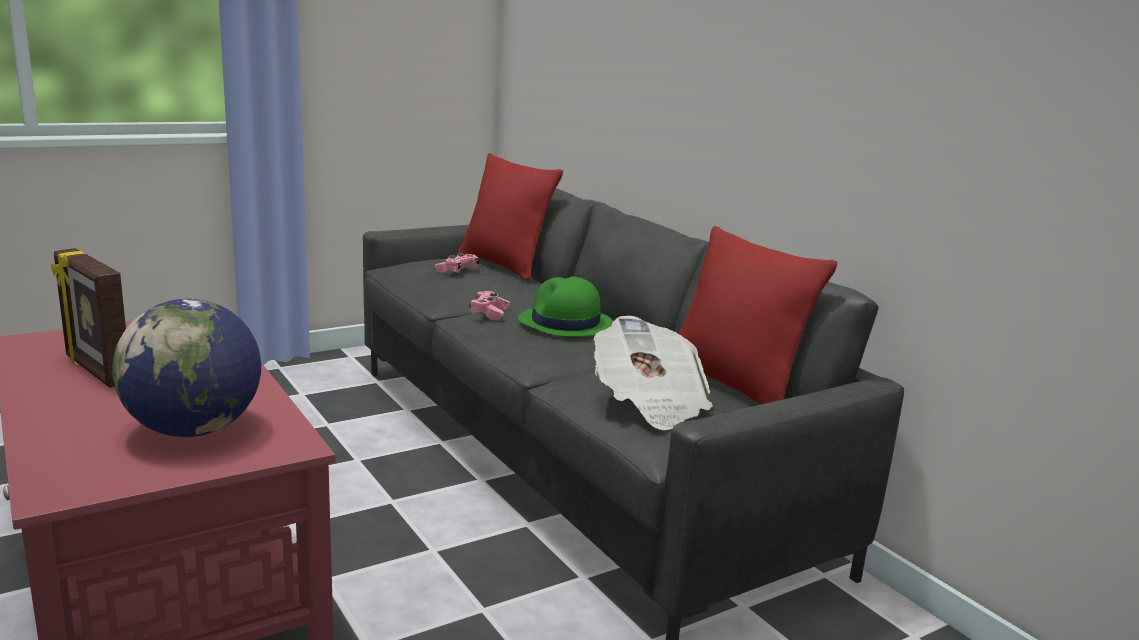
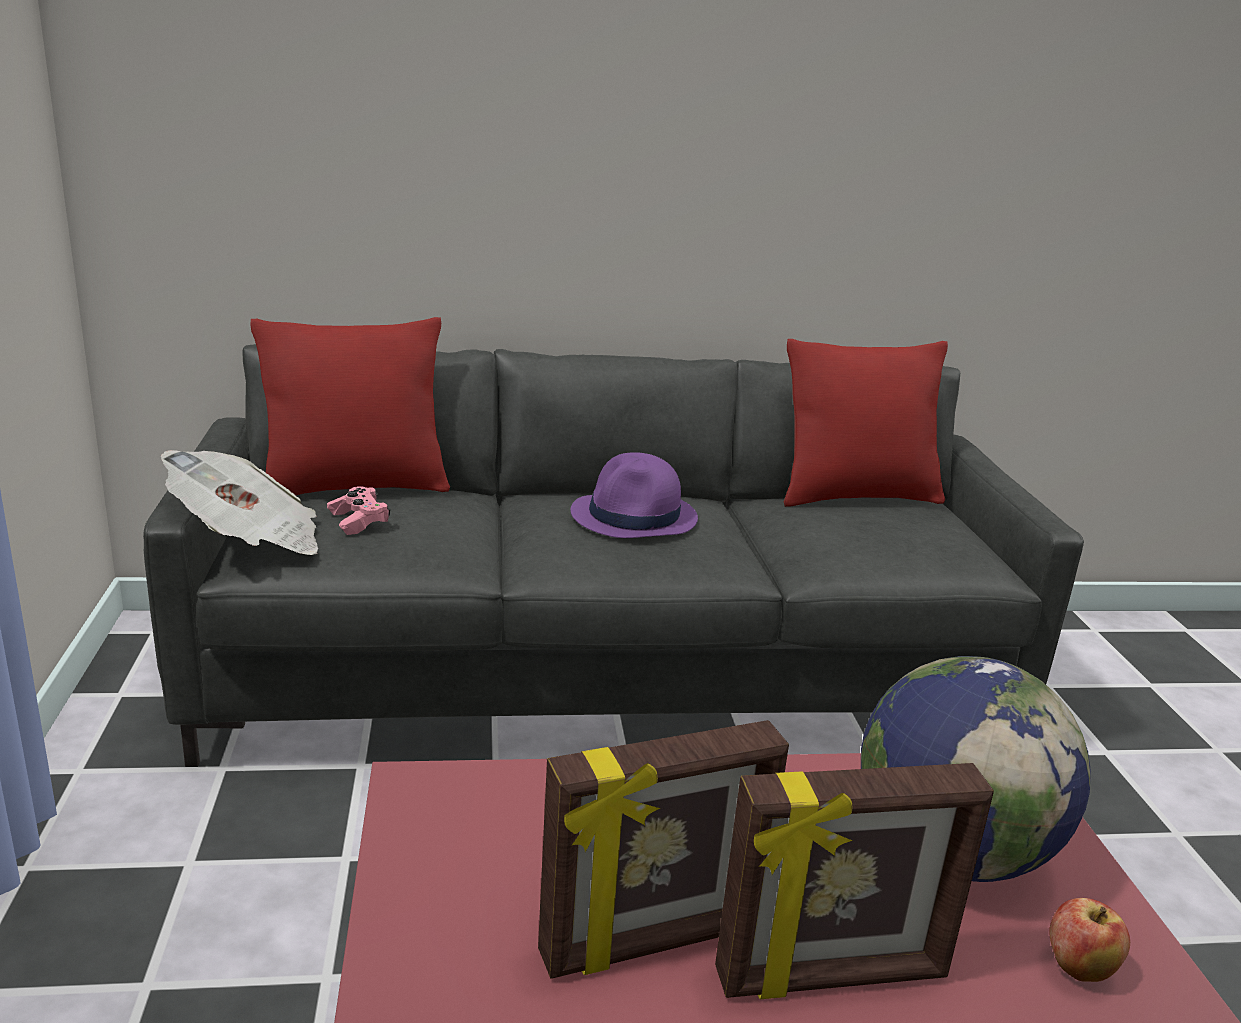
camera: 65 degrees left, 5 degrees up
pink game controller [469,291,510,320] -> none
green hat [518,276,613,337] -> purple hat [571,452,698,538]
newspaper [594,316,713,431] -> newspaper moved to [161,450,318,555]
none -> picture frame [715,763,994,999]
none -> apple [1049,898,1130,982]

